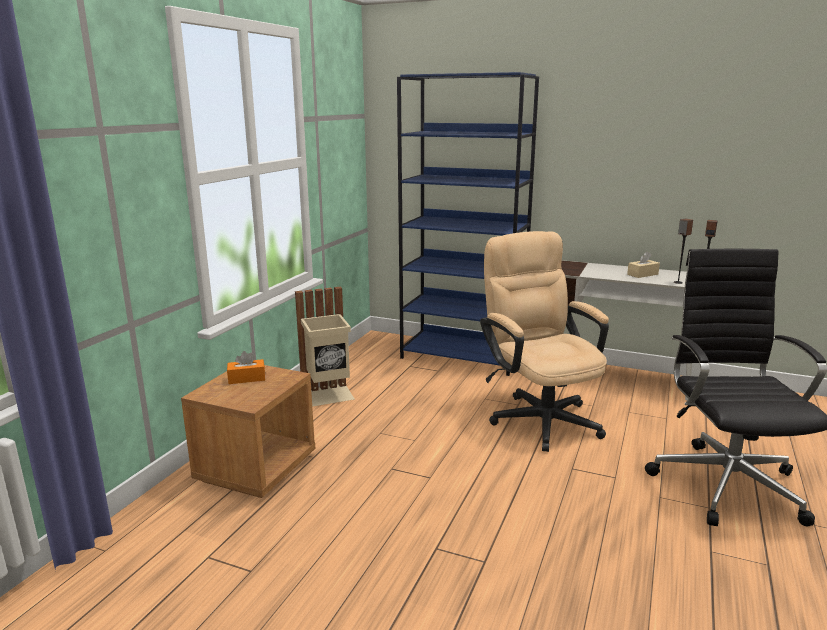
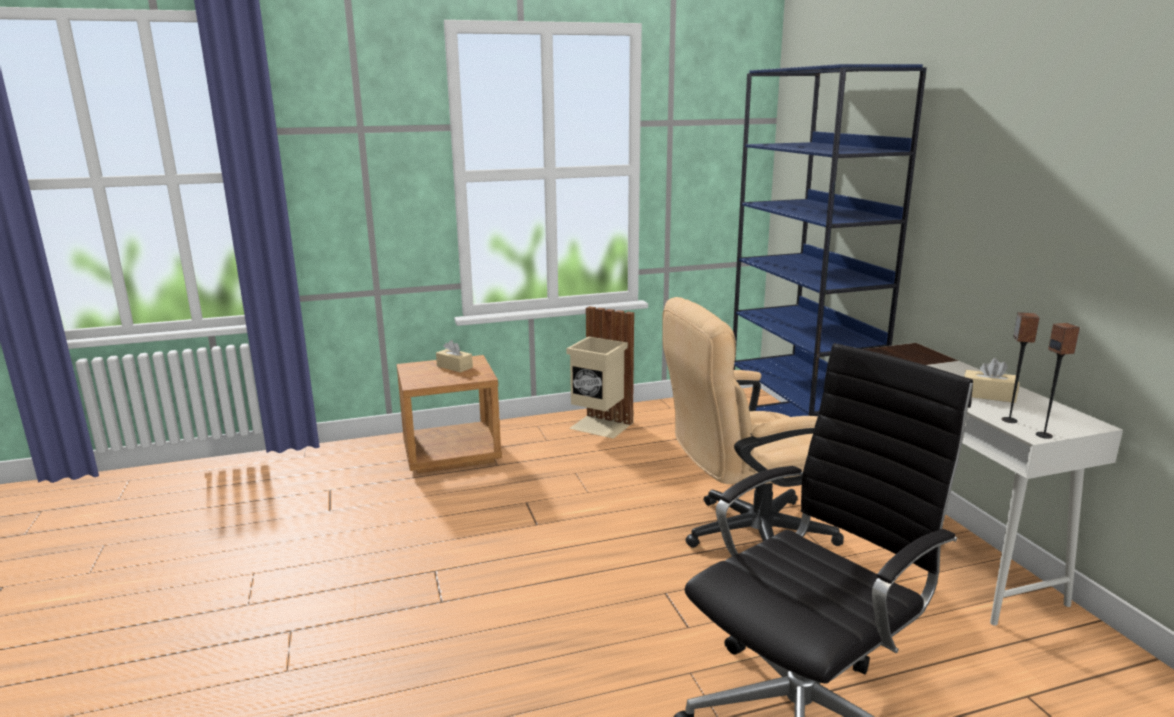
camera: 50 degrees right, 0 degrees up
orange tissue box [227,351,265,384] -> beige tissue box [436,340,473,373]
beige office chair [480,231,609,452] -> beige office chair turned 135 degrees counterclockwise [662,297,844,548]

